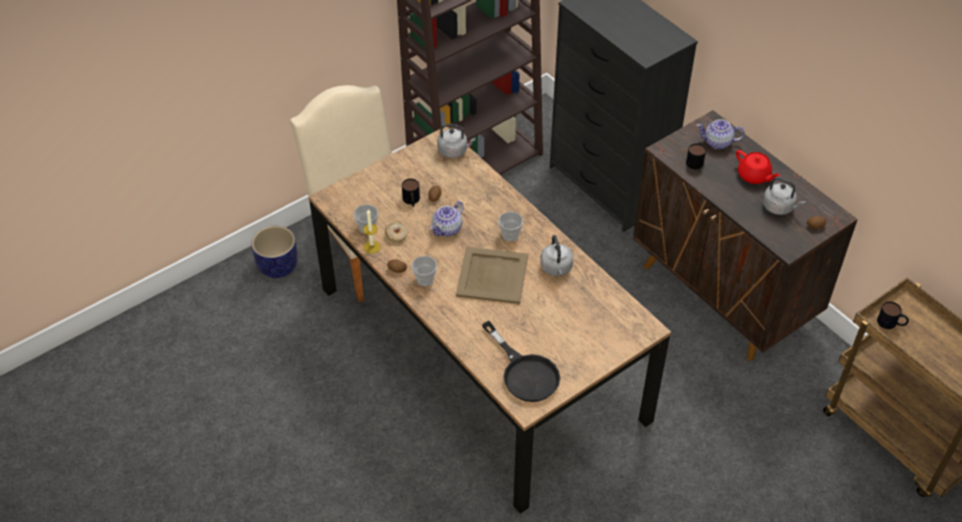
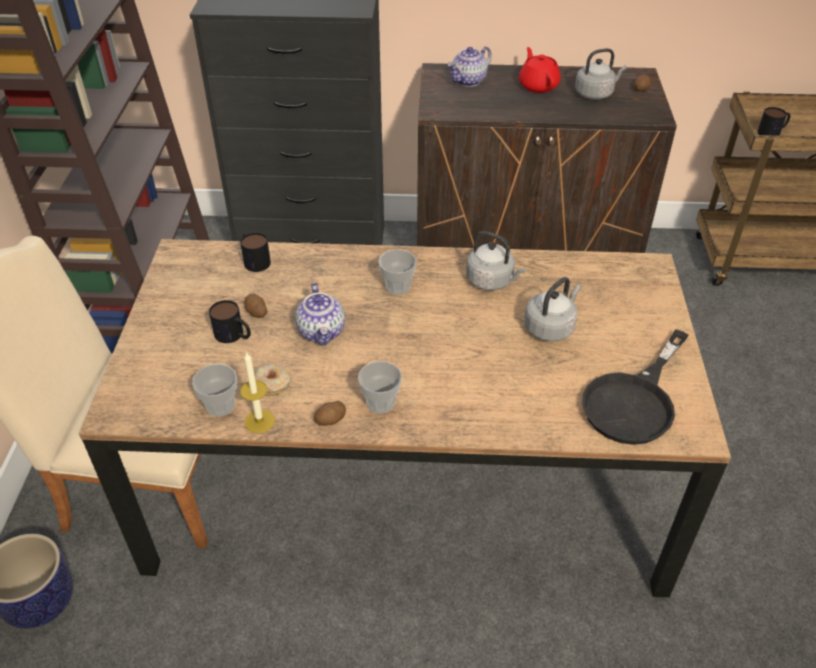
camera: 50 degrees left, 5 degrees down
grey kettle [437,124,476,158] -> grey kettle moved to [524,277,581,341]
beige tray [456,247,528,304] -> none
black frying pan [482,321,560,402] -> black frying pan turned 120 degrees clockwise [582,329,688,445]
mug [686,142,706,169] -> mug moved to [240,233,271,272]
red teapot [736,150,780,184] -> red teapot turned 105 degrees counterclockwise [519,47,561,93]

